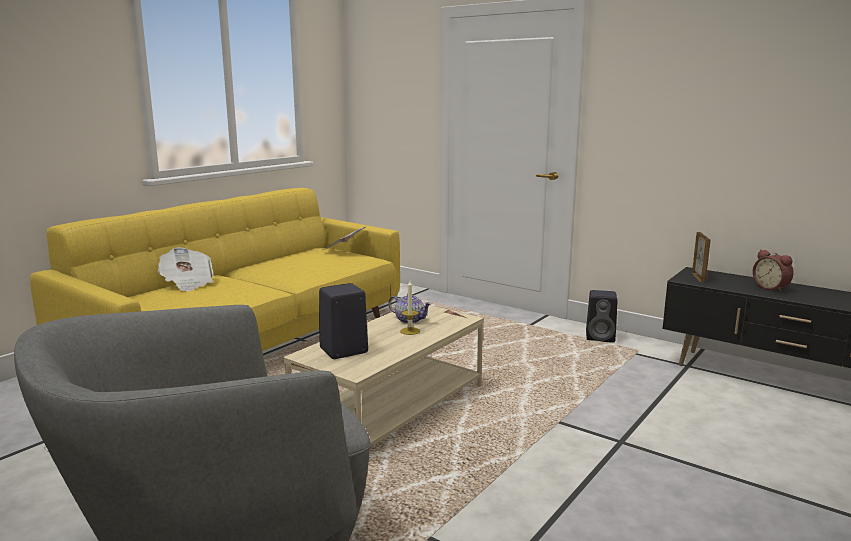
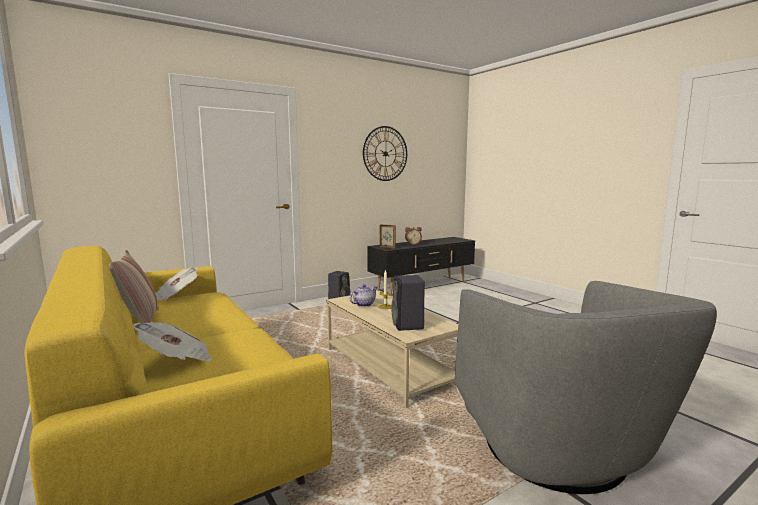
camera: 70 degrees left, 5 degrees down
none -> pillow [109,250,159,323]
none -> wall clock [363,126,407,181]

